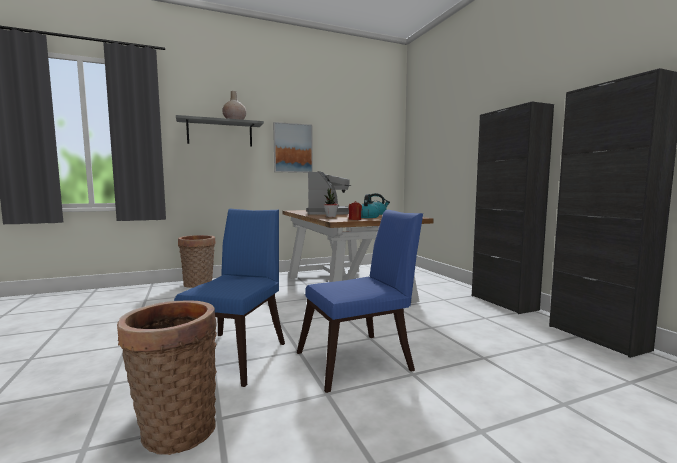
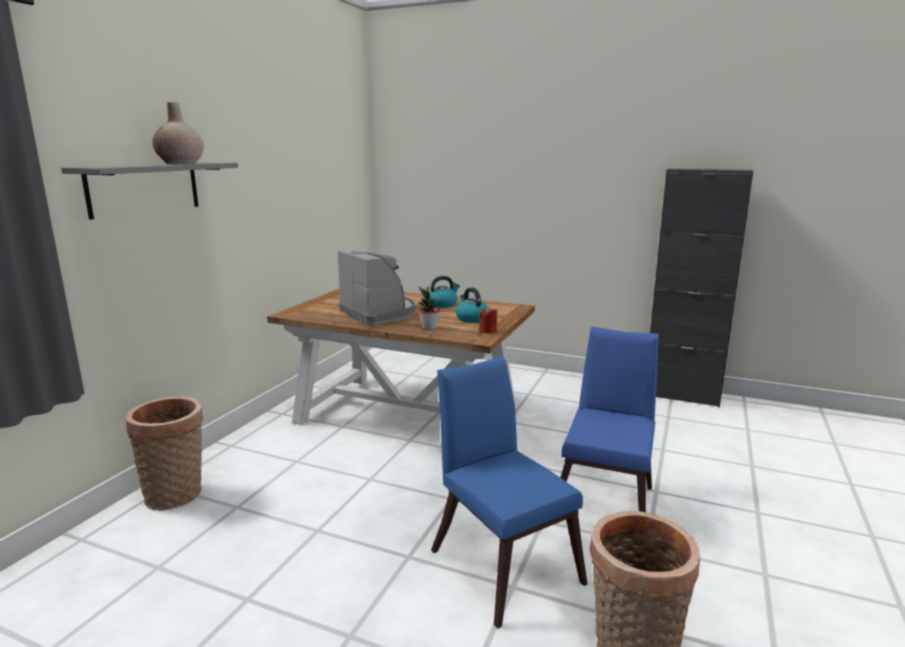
camera: 45 degrees left, 10 degrees up
picture [273,122,313,173] -> none
black cabinet [472,102,554,314] -> none

